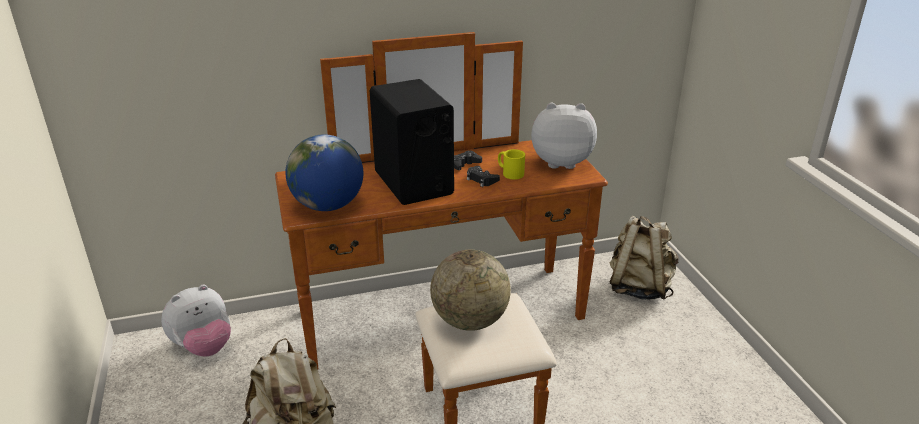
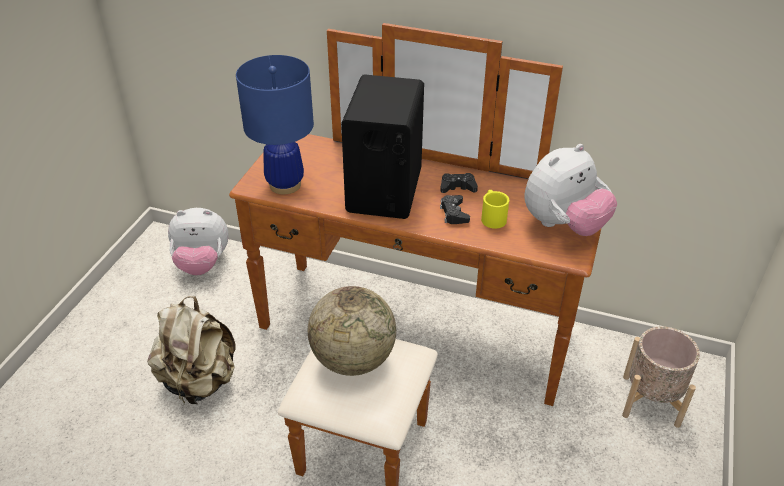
camera: 35 degrees right, 10 degrees up
globe [285,134,363,211] -> blue table lamp [236,55,314,194]
plush toy [531,103,597,169] -> plush toy turned 105 degrees clockwise [524,144,617,236]
beige backpack [610,216,678,300] -> beige planter [622,326,700,428]

